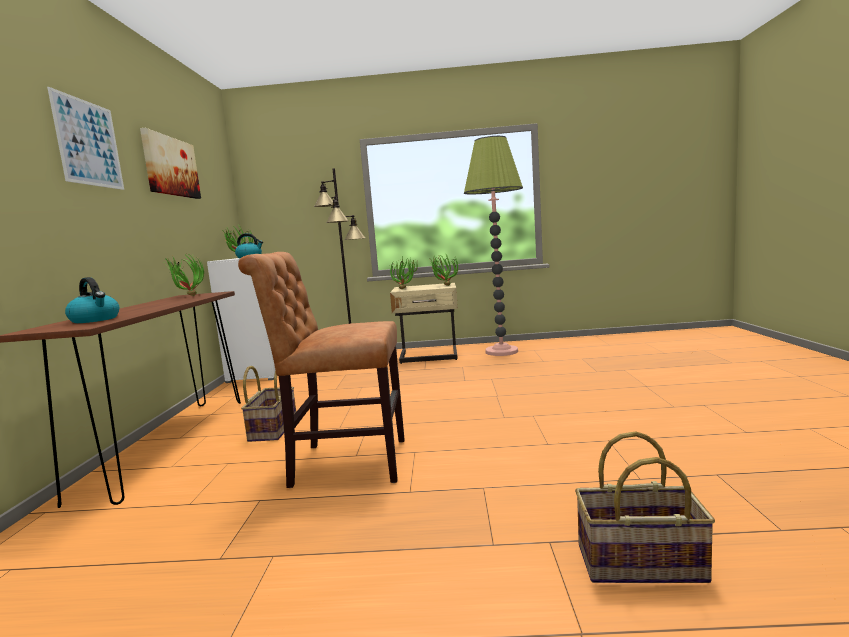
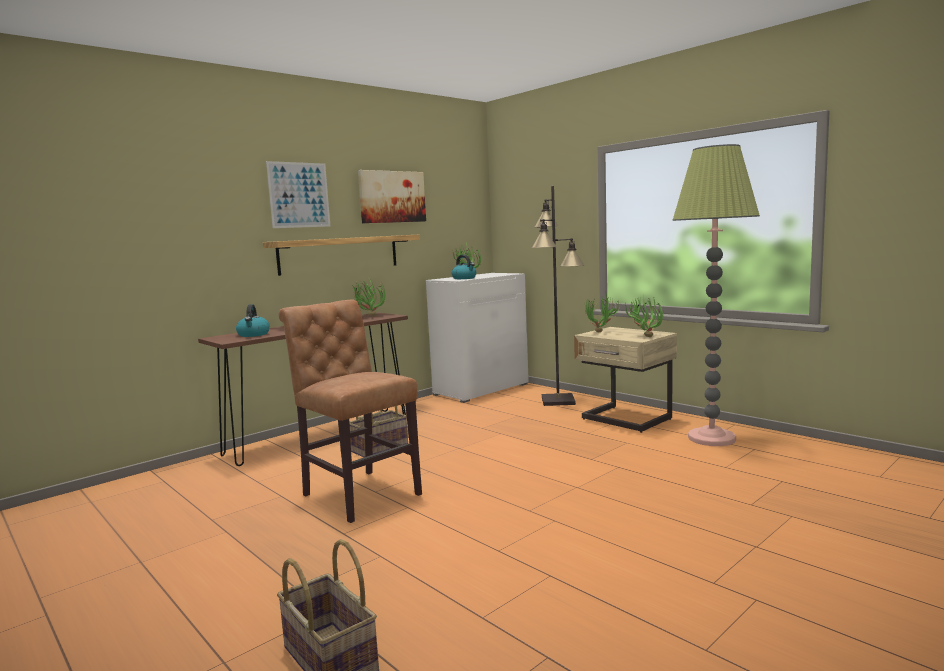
camera: 45 degrees right, 0 degrees up
none -> shelf [263,235,420,276]

